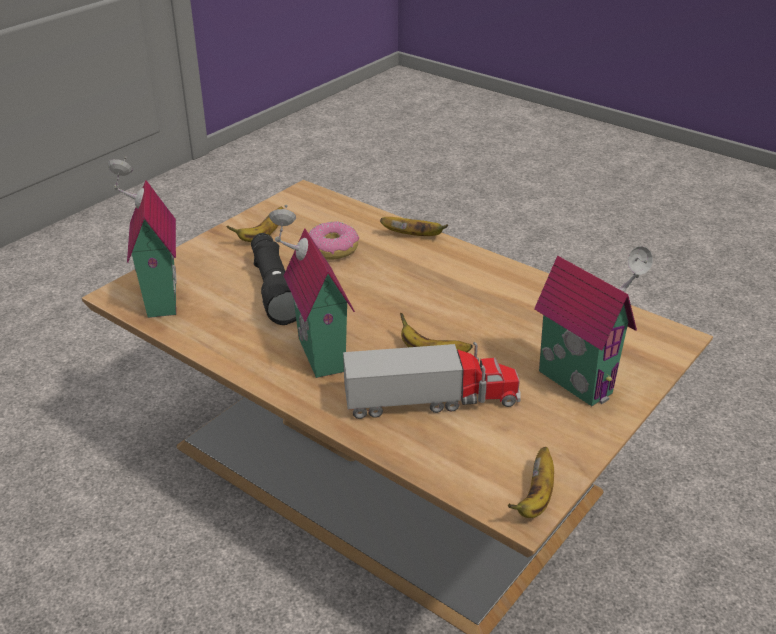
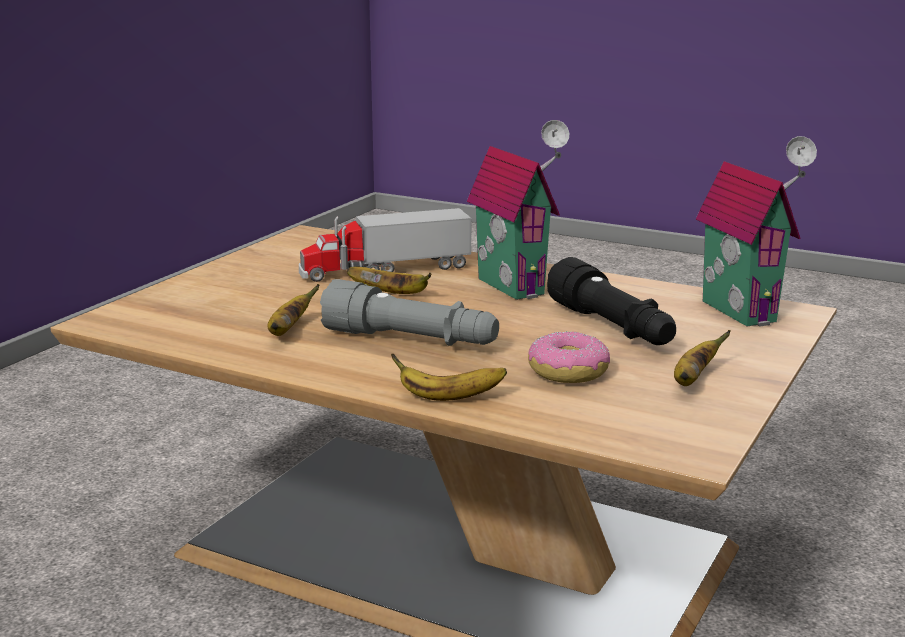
camera: 170 degrees right, 15 degrees down
banana [508,447,554,518] -> banana moved to [267,284,320,336]
toy house [534,246,653,406] -> none
none -> grey flashlight [320,279,499,346]

